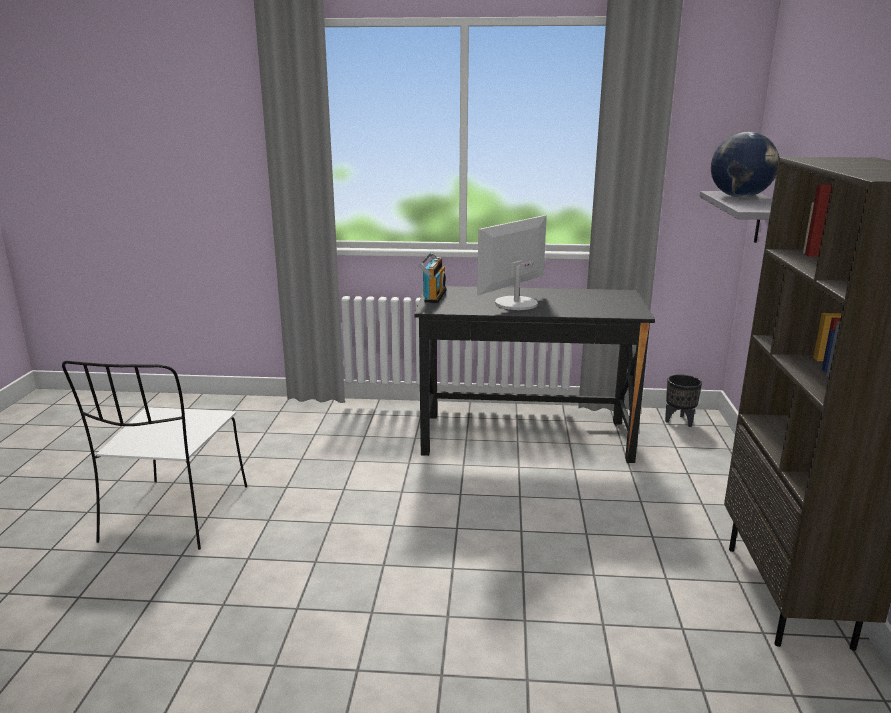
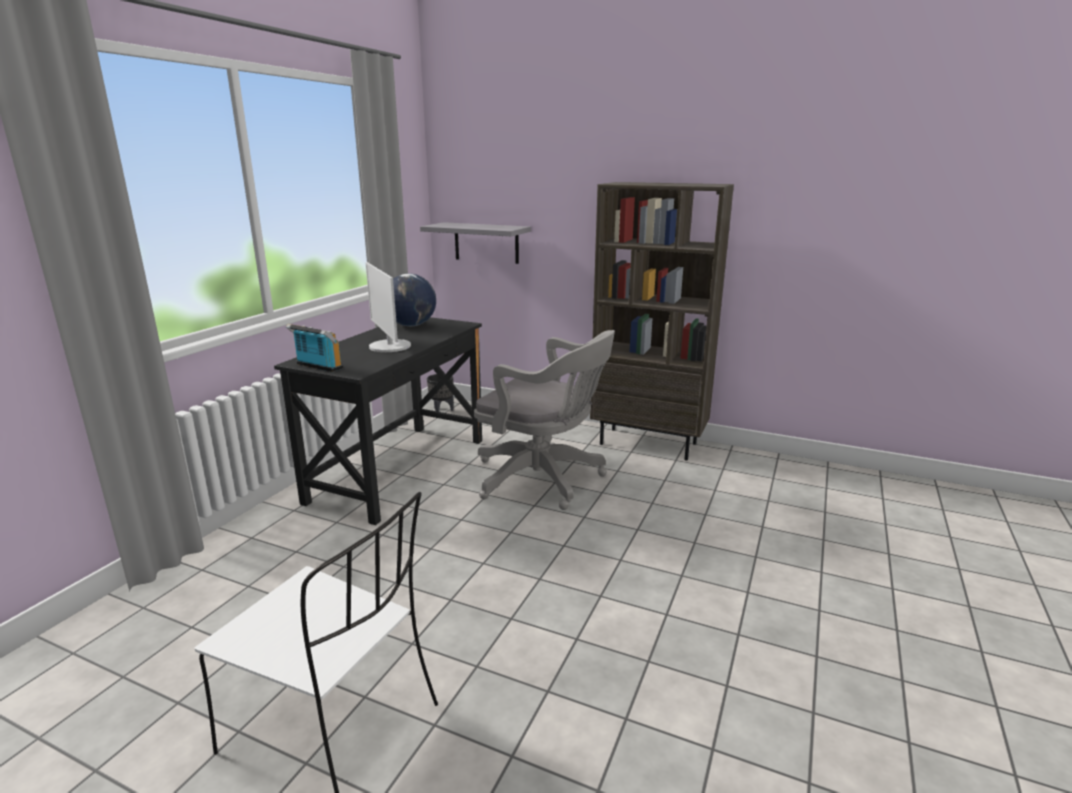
camera: 70 degrees left, 0 degrees up
globe [711,132,779,198] -> globe moved to [393,274,436,326]
none -> grey office chair [474,330,615,510]

